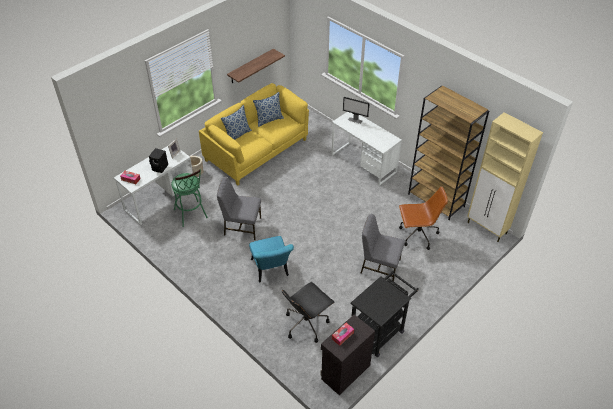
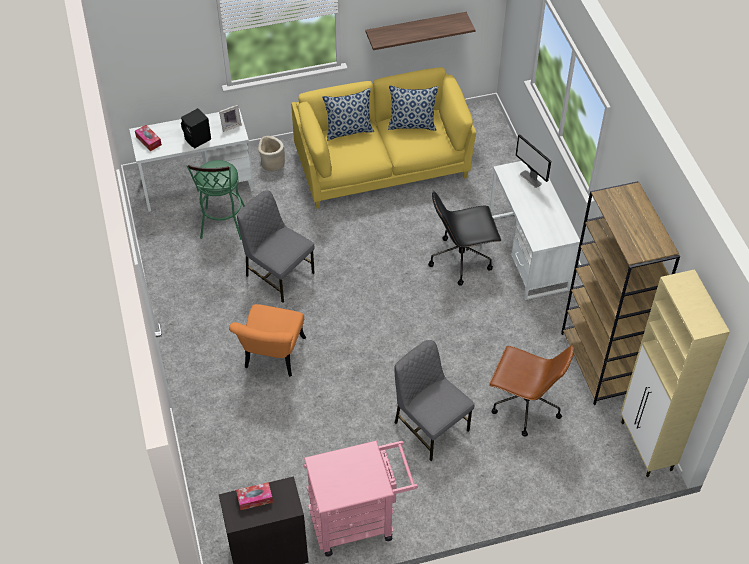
camera: 30 degrees right, 5 degrees up
turquoise chair [249,236,294,283] -> orange chair [229,304,306,377]
black office chair [282,282,335,343] -> black office chair moved to [428,191,501,286]
black cart [350,270,419,357] -> pink cart [304,440,418,556]

